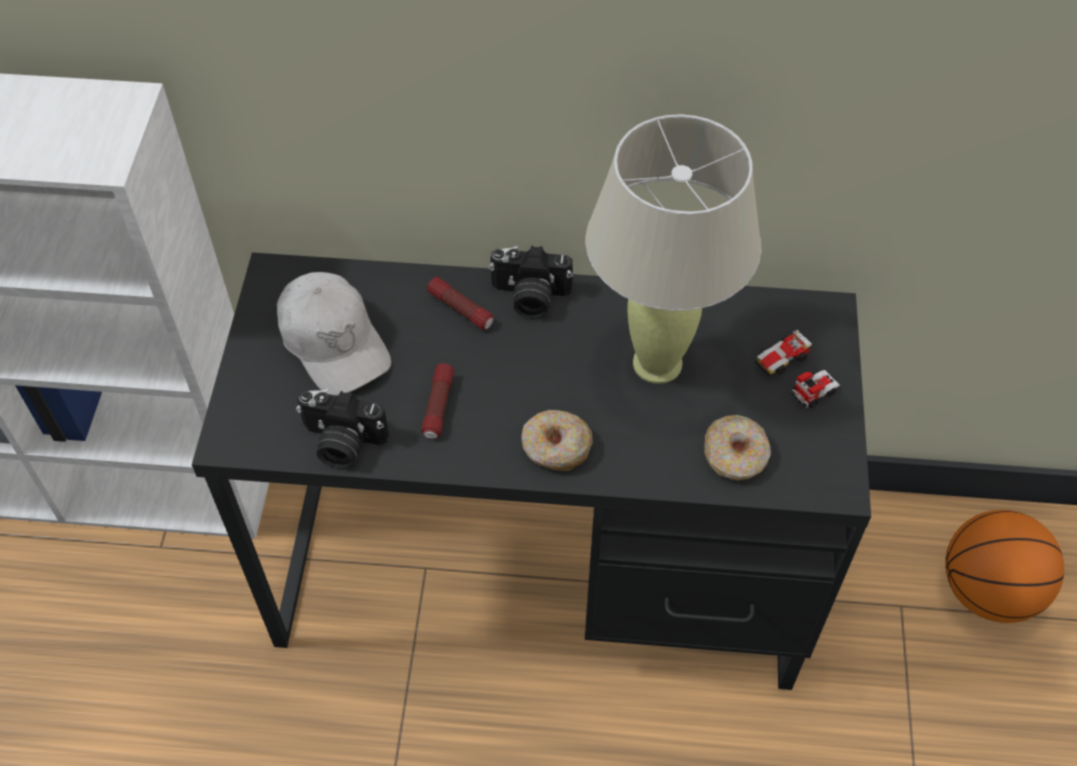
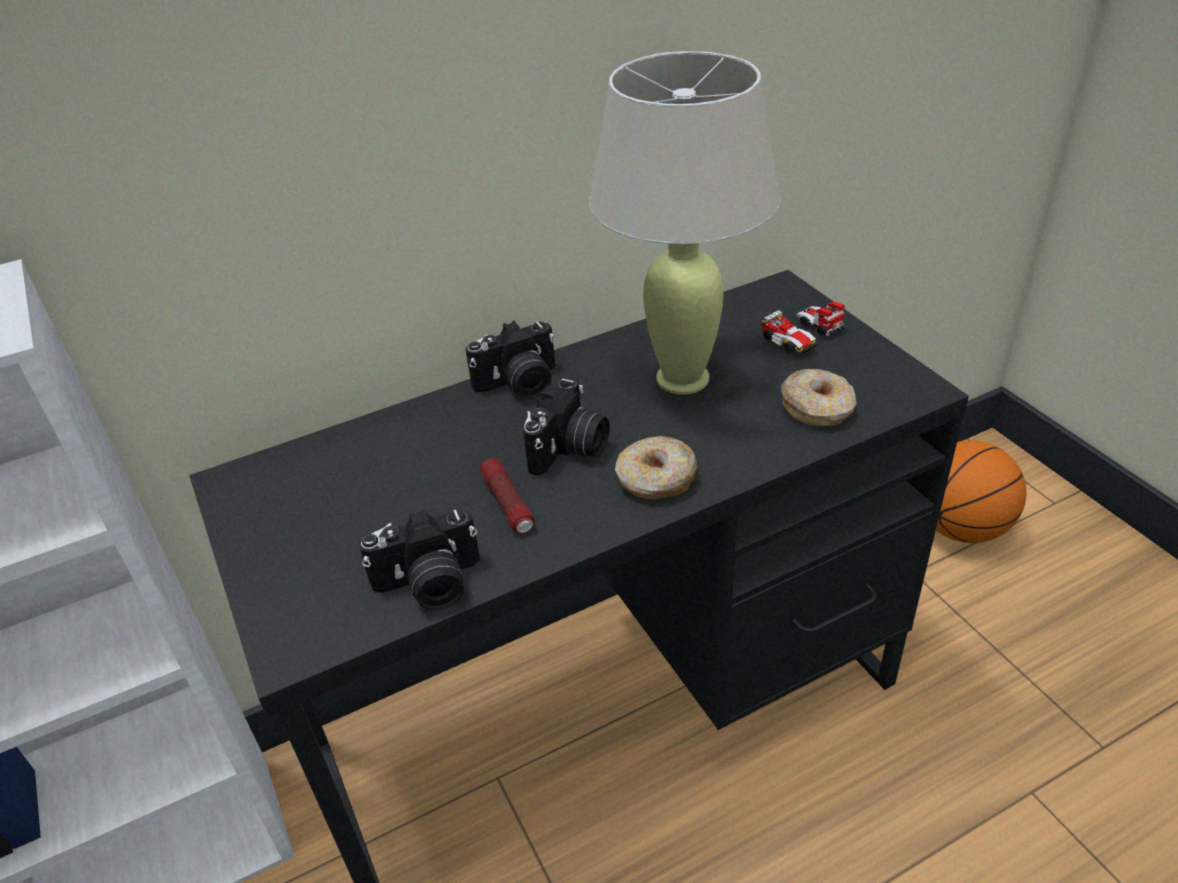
camera: 30 degrees left, 15 degrees down
white cap [277,272,391,396] -> none
flashlight [427,277,494,330] -> none
toy car [755,330,840,408] -> toy car turned 60 degrees counterclockwise [761,302,845,355]
none -> camera [522,377,610,476]

